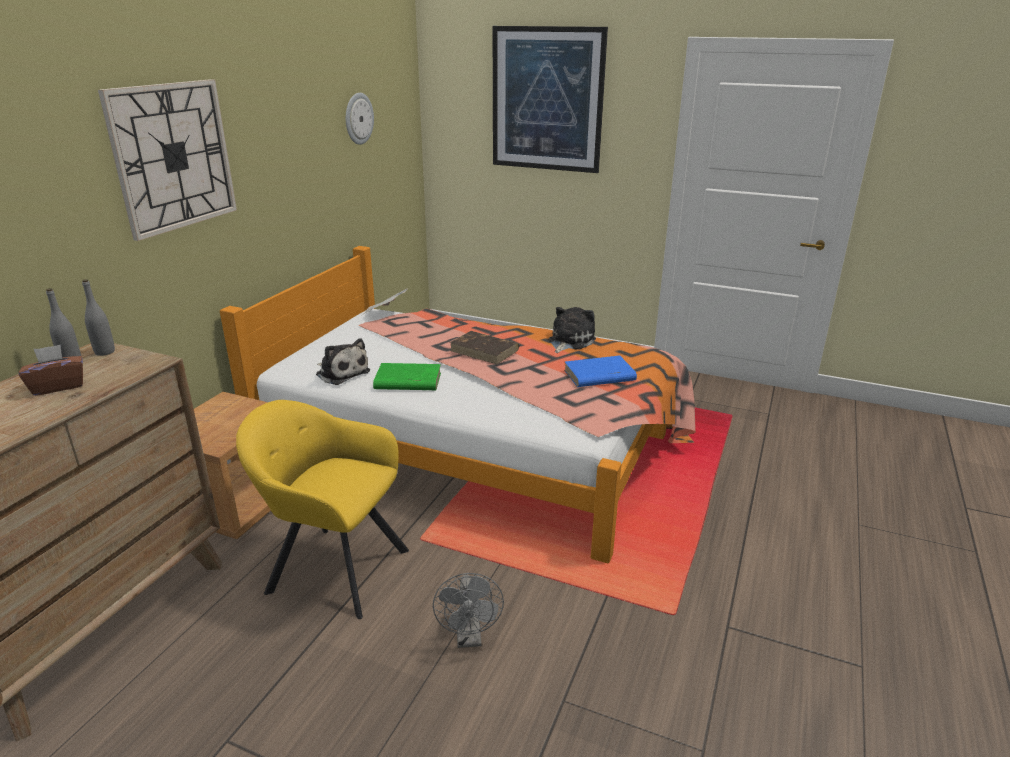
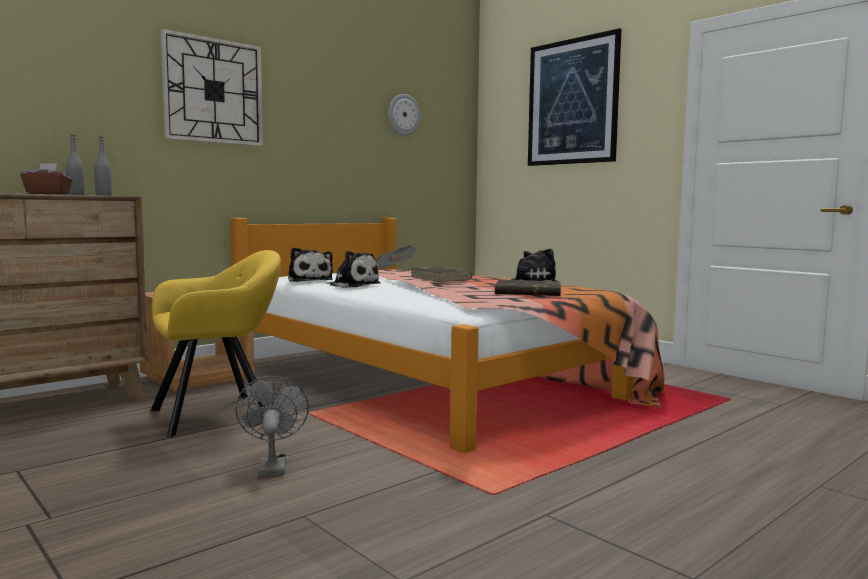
camera: 25 degrees right, 20 degrees down
yellow armchair [236,400,409,619] -> yellow armchair turned 105 degrees clockwise [151,250,281,438]
green book [373,363,441,390] -> plush toy [326,251,381,288]
grey fan [433,573,504,648] -> grey fan turned 150 degrees clockwise [235,376,309,476]
blue book [564,355,637,387] -> brown book [495,280,561,296]

